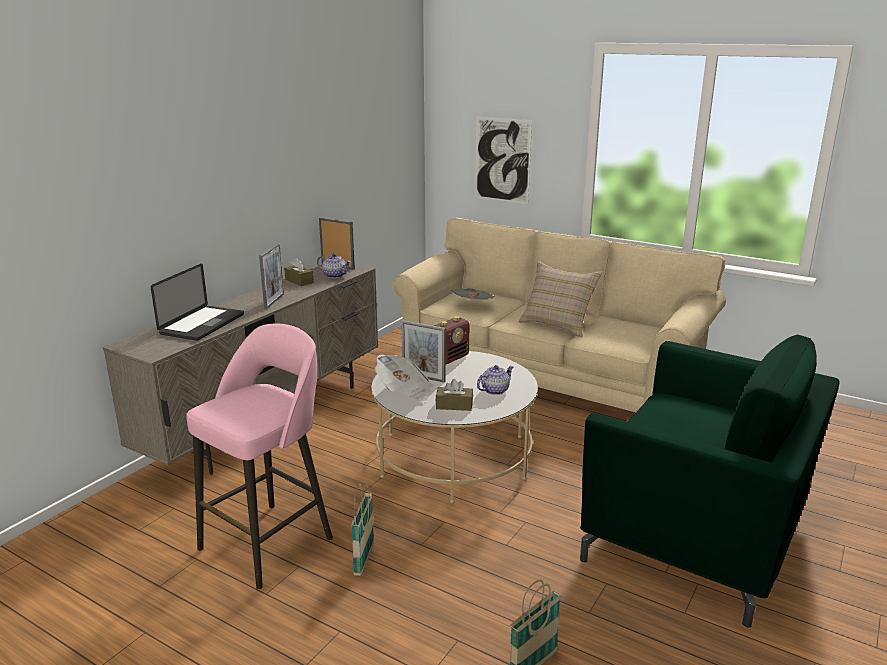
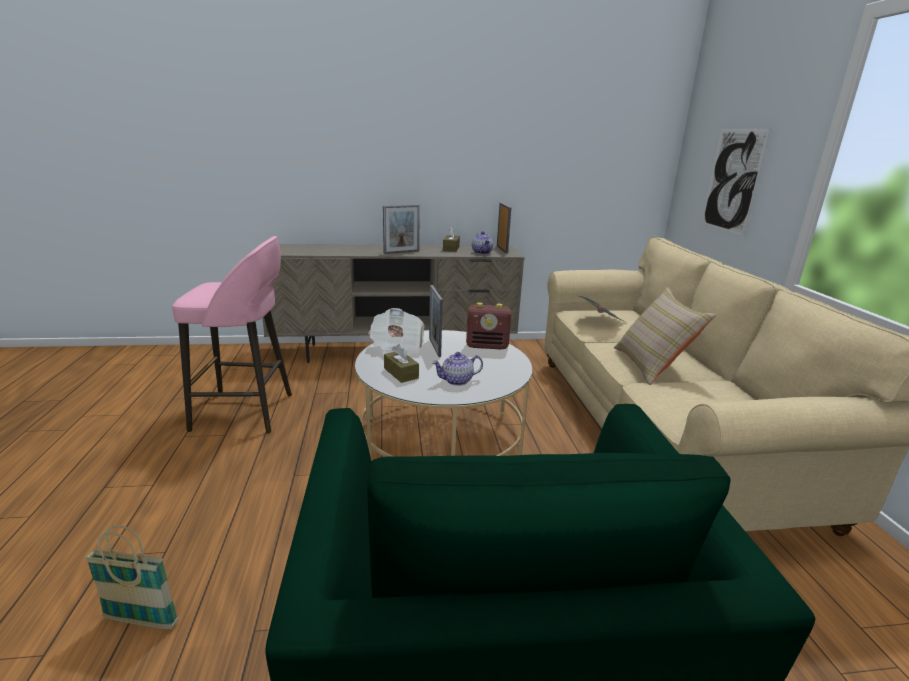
camera: 50 degrees right, 0 degrees up
laptop [151,264,244,341] -> none
basket [351,483,374,576] -> none
teapot [477,365,514,395] -> teapot turned 150 degrees clockwise [432,352,483,386]

